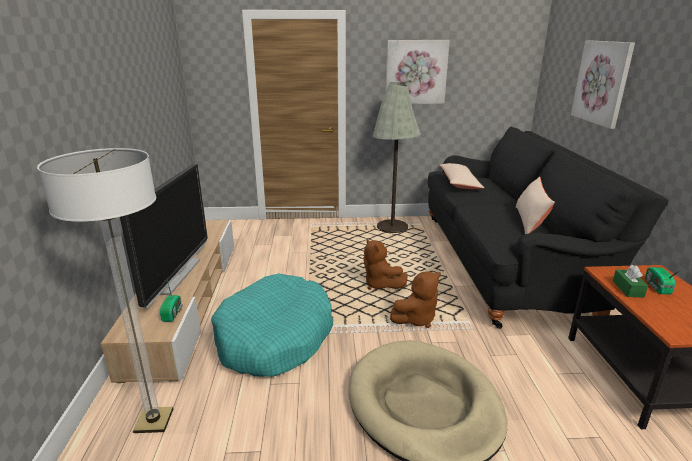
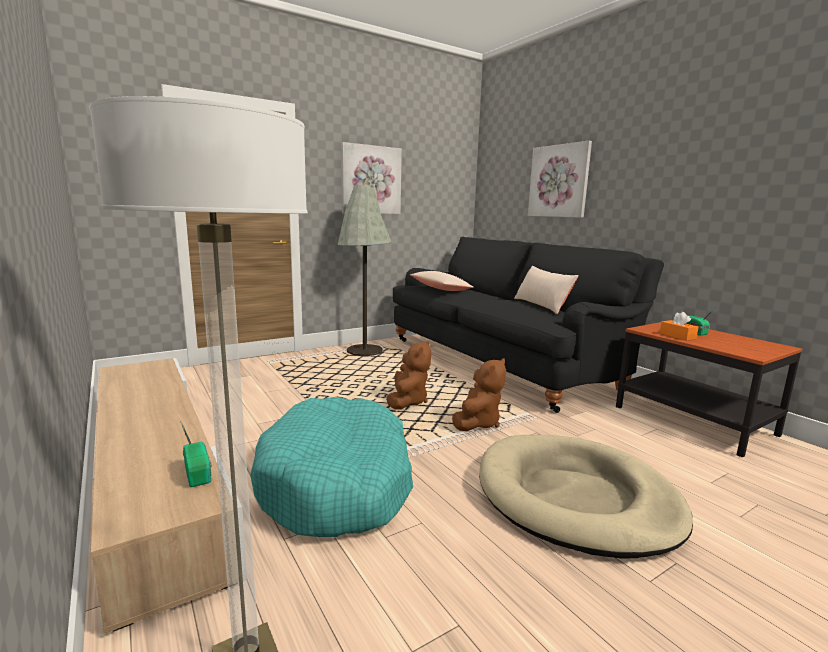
camera: 30 degrees left, 10 degrees down
television [120,164,208,309] -> none
brown plush toy [364,239,408,290] -> brown plush toy turned 105 degrees counterclockwise [386,341,431,409]
green tissue box [613,265,648,298] -> orange tissue box [660,312,699,341]

